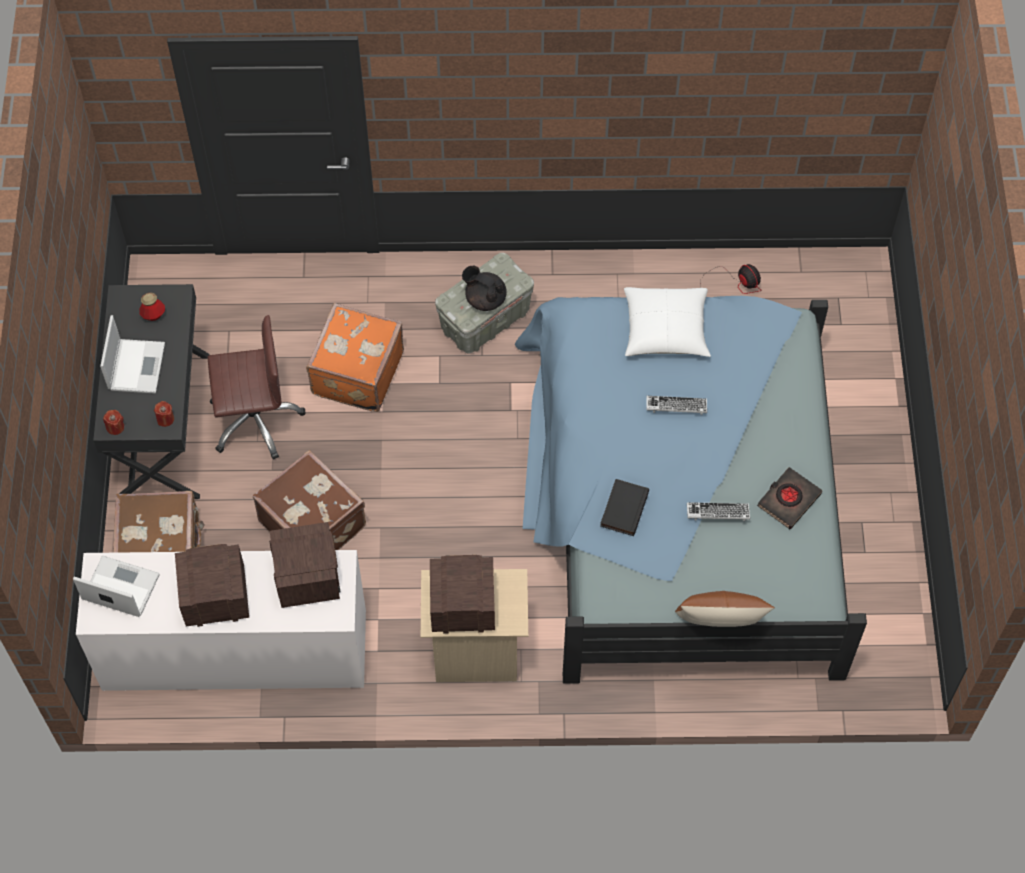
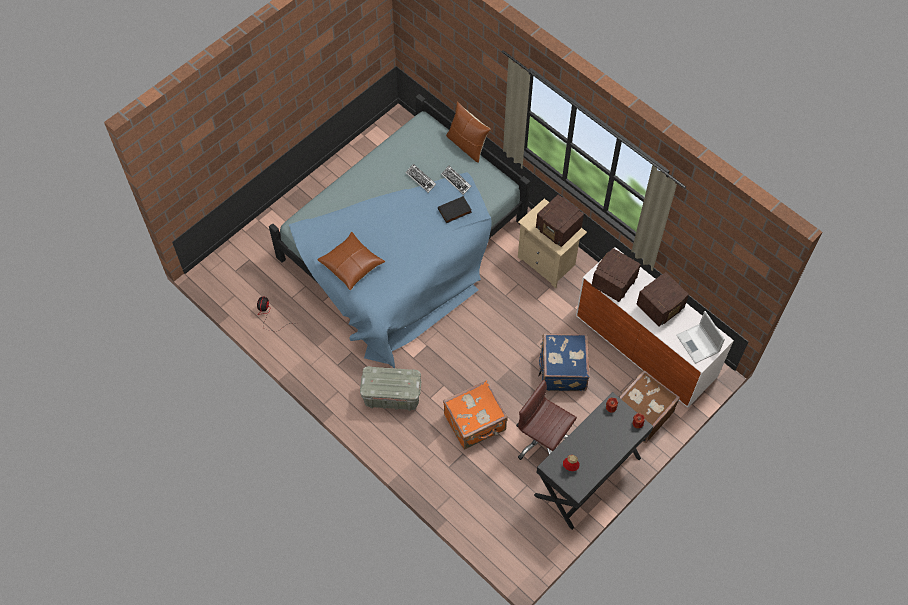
camera: 135 degrees left, 0 degrees up
laptop [100,315,165,393] -> none
radio [175,544,249,627] -> radio turned 75 degrees counterclockwise [637,272,689,327]
brown suitcase [253,450,366,550] -> blue suitcase [538,333,589,391]
black teapot [462,266,507,311] -> none
white pillow [624,287,711,357] -> brown pillow [317,232,385,290]
keyboard [646,396,707,415] -> keyboard moved to [441,166,472,195]
black book [757,467,822,529] -> none

